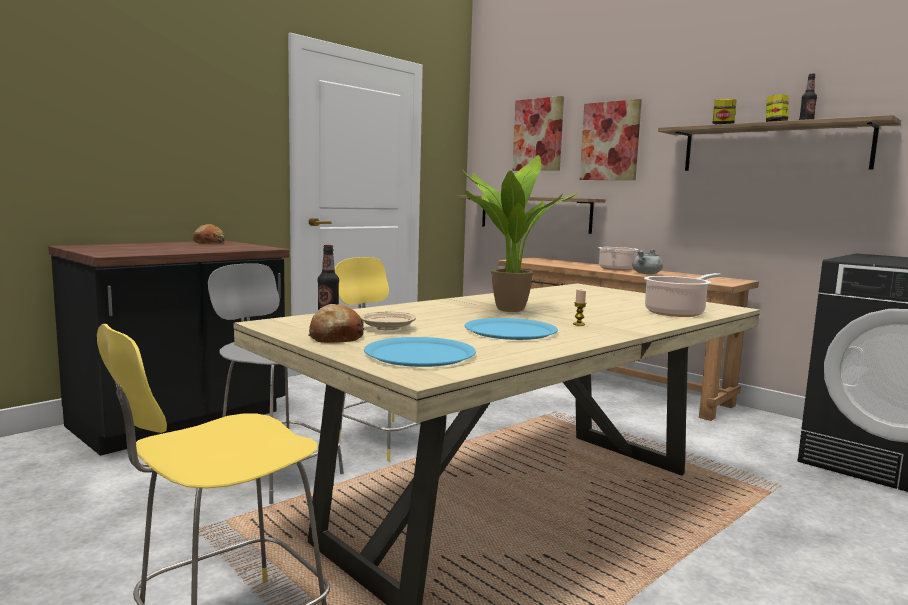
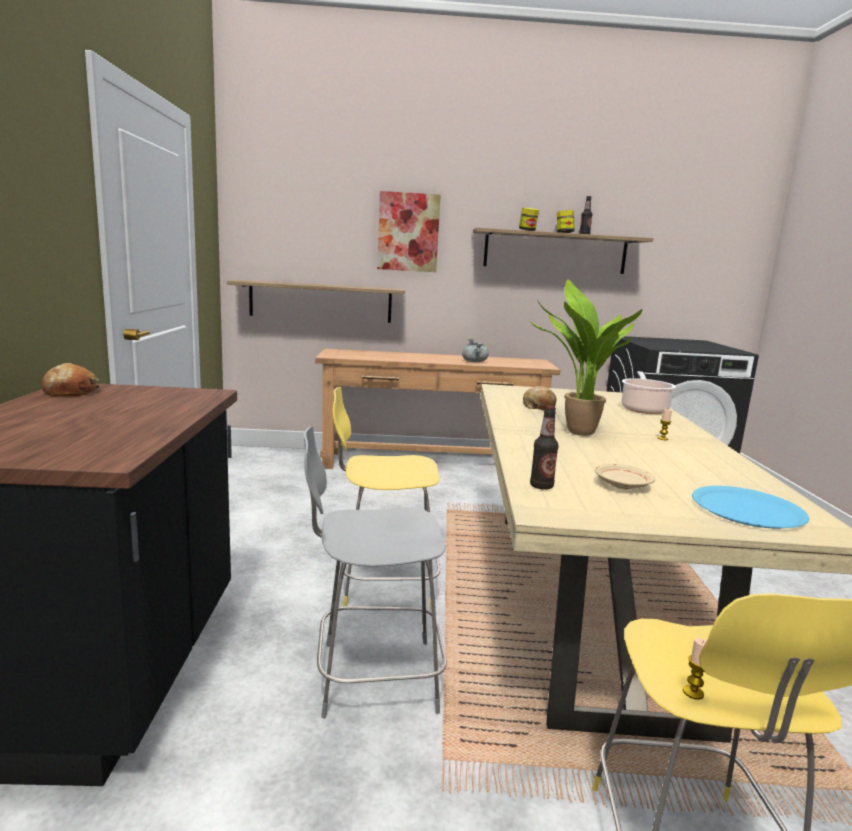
camera: 45 degrees left, 5 degrees up
bread [308,304,364,343] -> bread moved to [523,386,557,410]
blue plate [464,318,558,340] -> none
picture [512,96,564,171] -> none
cooking pot [598,247,638,271] -> none
none -> candle [683,638,707,700]

